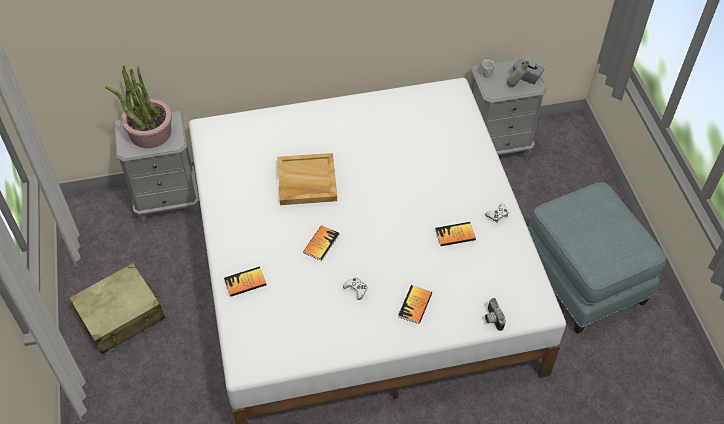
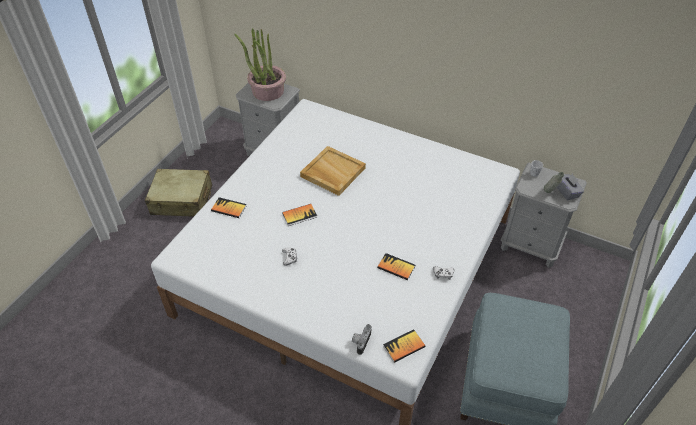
camera: 40 degrees right, 5 degrees down
book [398,285,432,324] -> book moved to [383,329,425,363]

